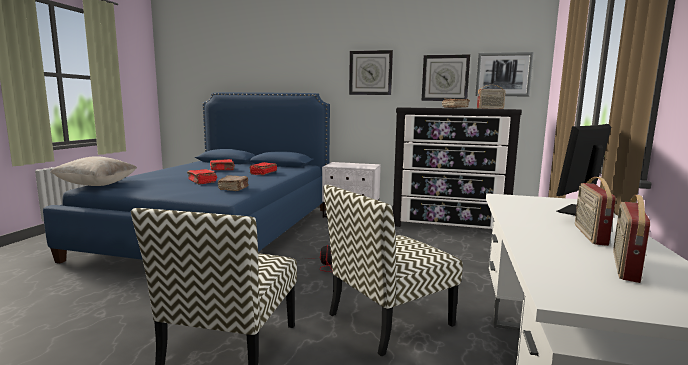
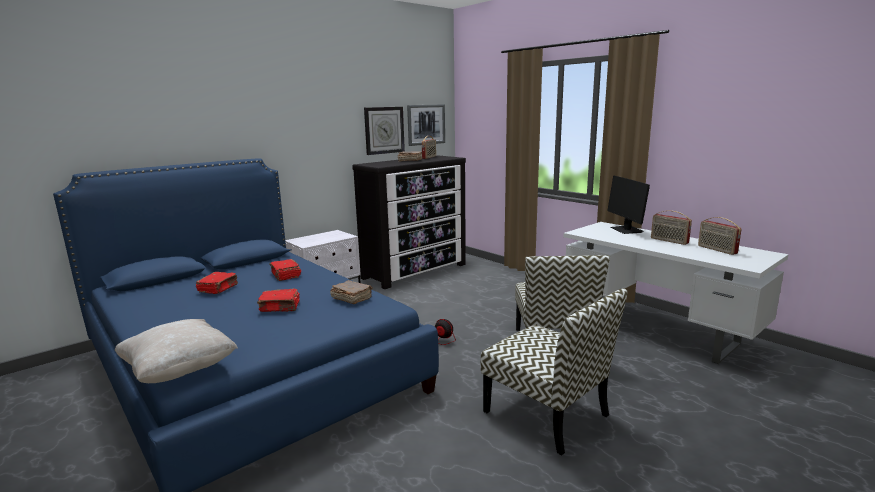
camera: 55 degrees left, 5 degrees up
wall clock [349,50,393,95] -> none

